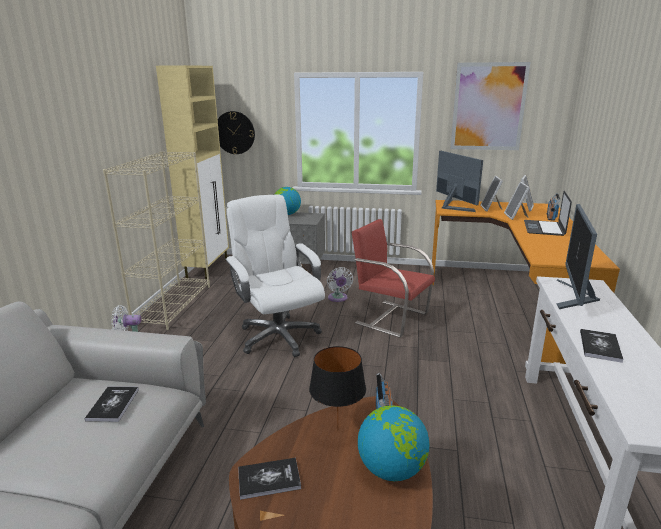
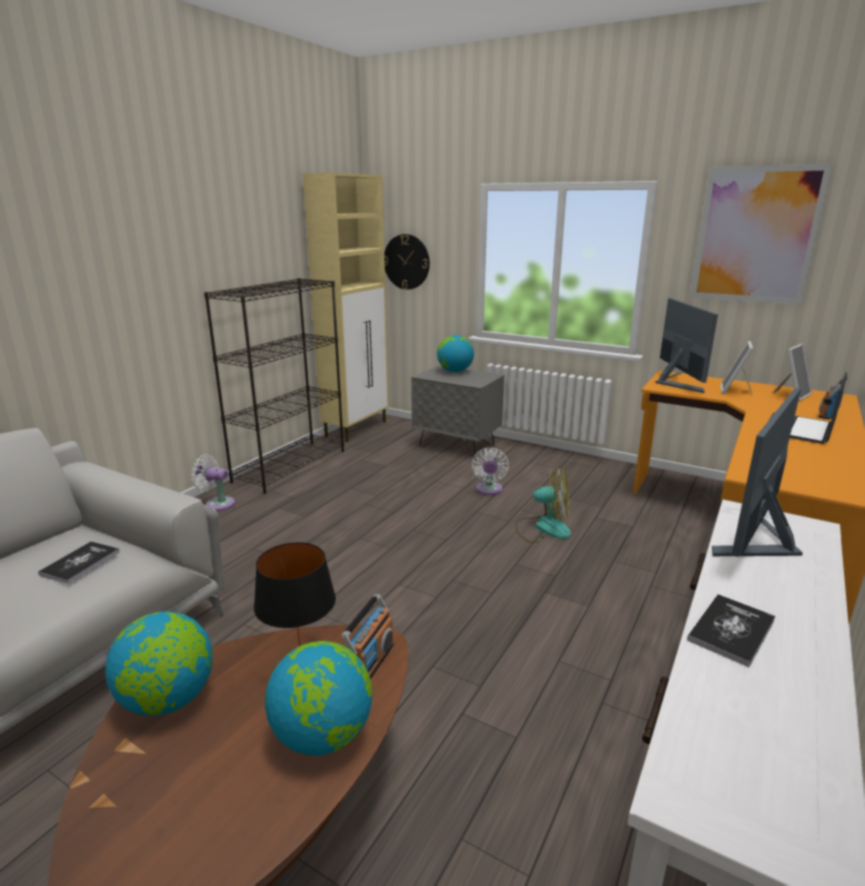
camera: 20 degrees right, 0 degrees up
beige bookcase [103,151,210,330] -> black bookcase [204,278,344,494]
white office chair [225,195,325,357] -> none
book [238,458,301,500] -> globe [105,612,213,716]
red chair [352,219,435,338] -> fan [516,466,571,543]
picture frame [504,182,530,220] -> none

